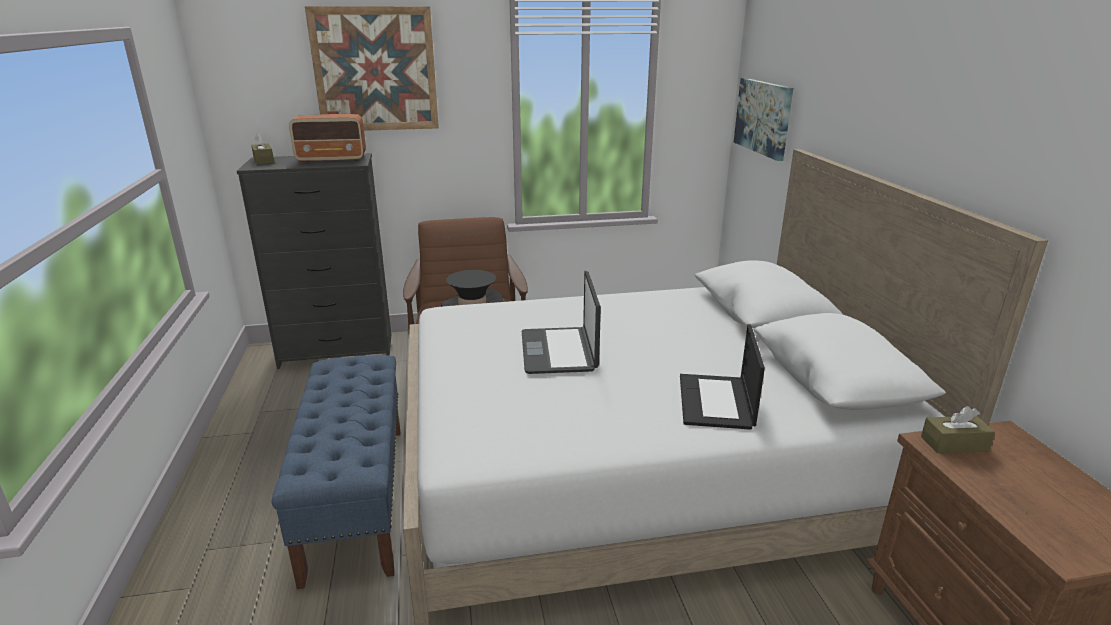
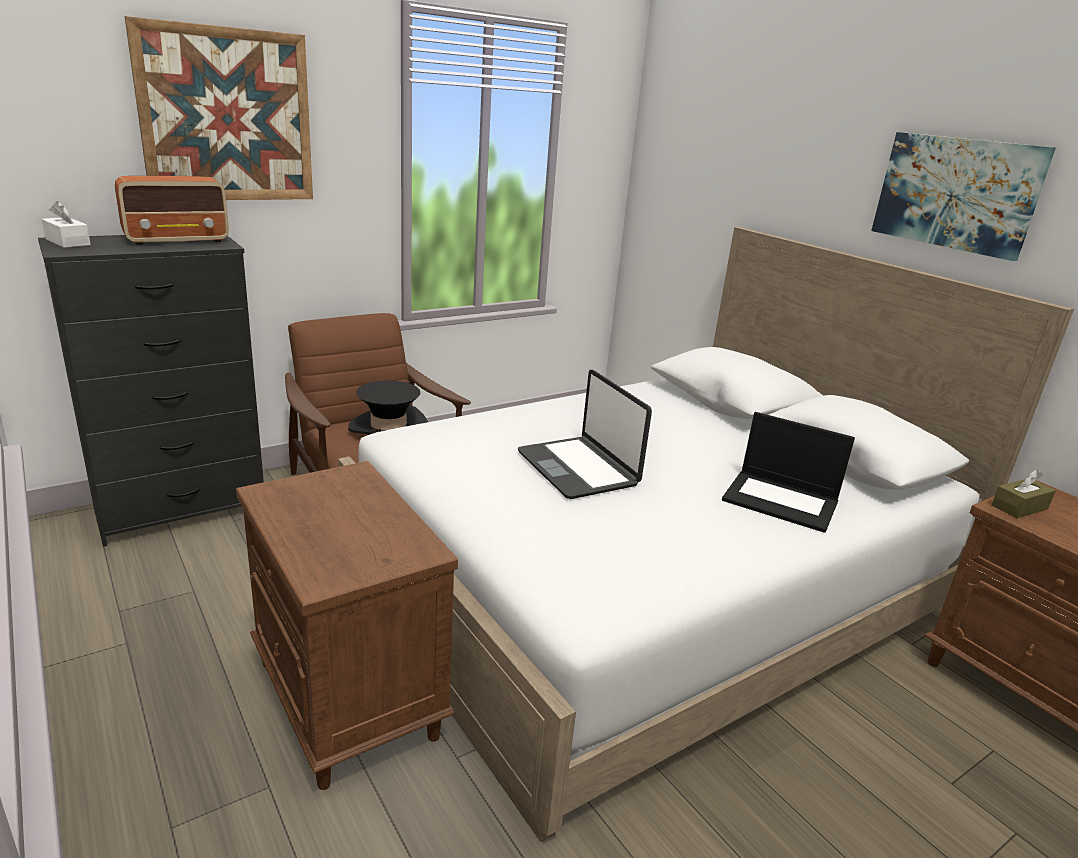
camera: 25 degrees left, 0 degrees up
brown tissue box [251,133,274,164] -> white tissue box [42,201,91,248]
blue bench [272,355,400,589] -> brown nightstand [236,461,458,790]
laptop [680,324,765,430] -> laptop turned 45 degrees counterclockwise [722,412,855,533]
picture [734,78,793,161] -> picture moved to [871,132,1056,261]

